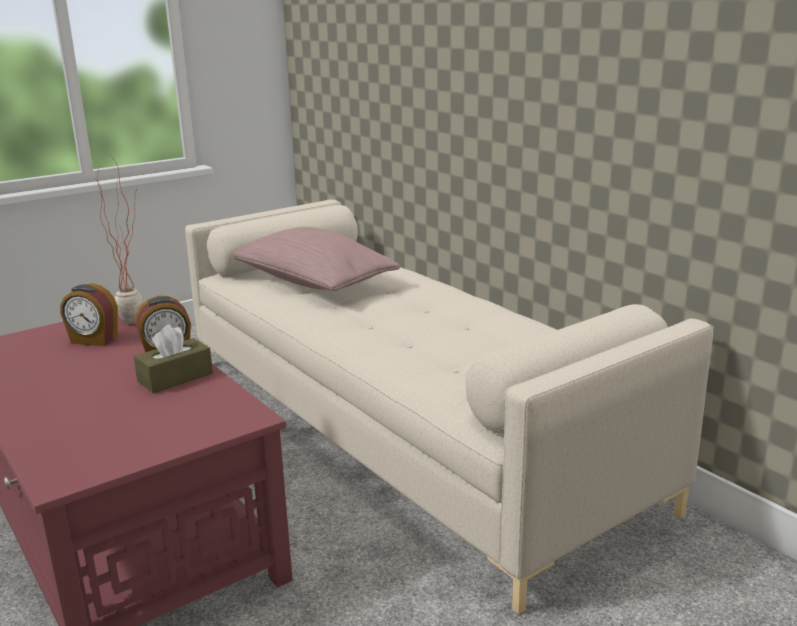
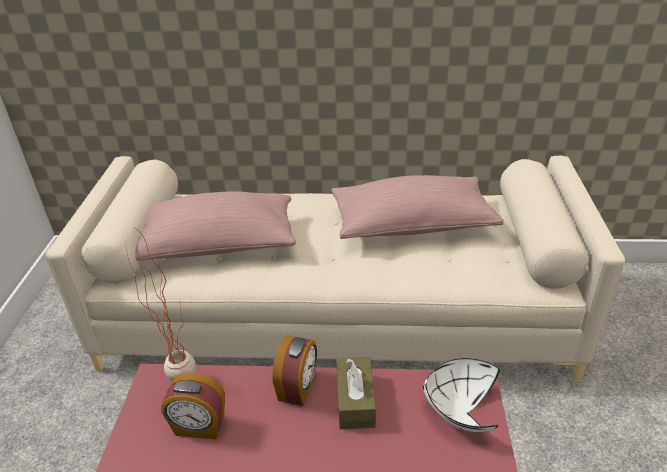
camera: 50 degrees left, 15 degrees up
alarm clock [60,283,118,346] -> alarm clock turned 45 degrees clockwise [161,372,225,440]
none -> pink pillow [331,175,503,239]
none -> white bowl [423,358,500,432]

